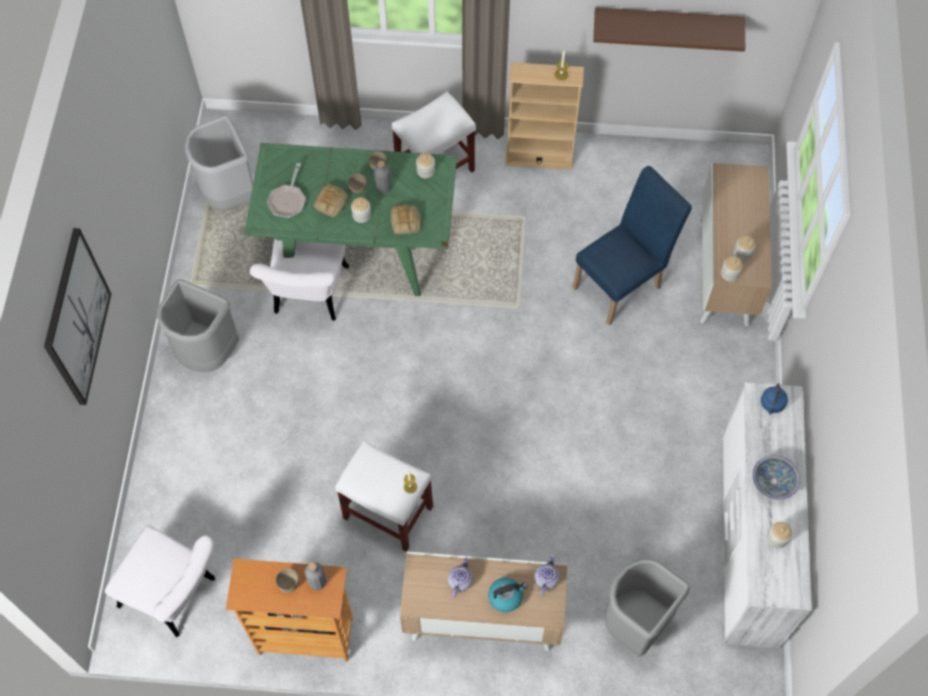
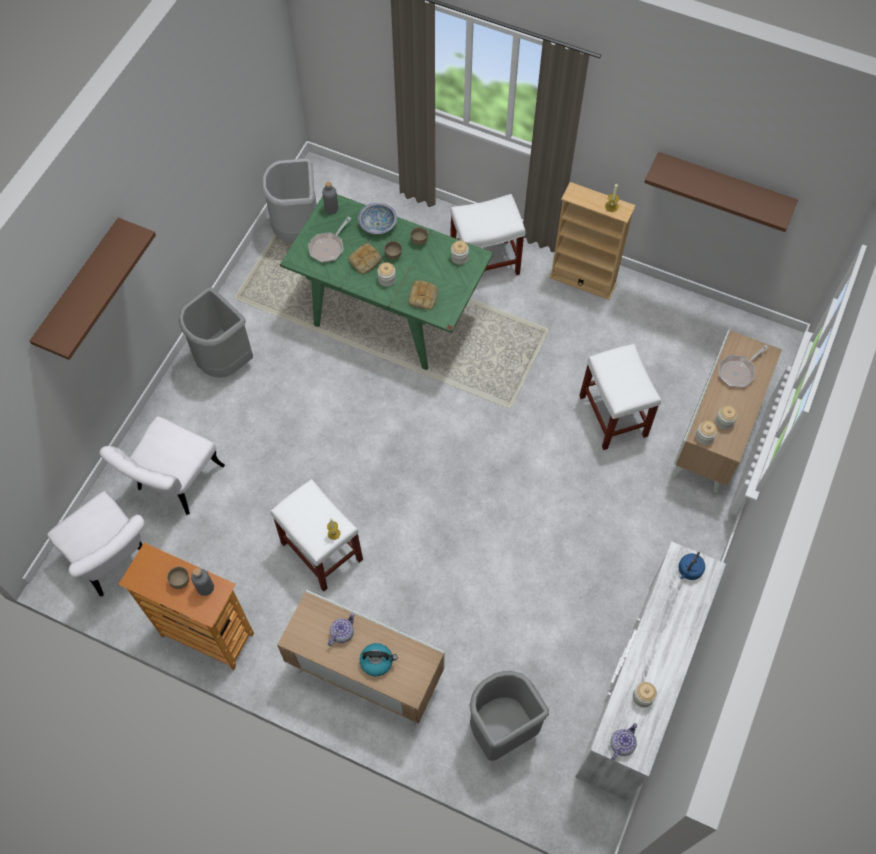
camera: 20 degrees right, 0 degrees up
picture [44,228,111,405] -> brown shelf [30,218,156,360]
white chair [250,239,349,321] -> white chair moved to [99,416,225,515]
grey bottle [374,161,391,194] -> grey bottle moved to [322,182,339,214]
teapot [534,555,560,596] -> teapot moved to [610,723,637,760]
blue chair [573,166,692,325] -> white stool [579,344,661,450]
bowl [752,455,801,500] -> bowl moved to [358,202,397,234]
none -> frying pan [719,345,769,388]

